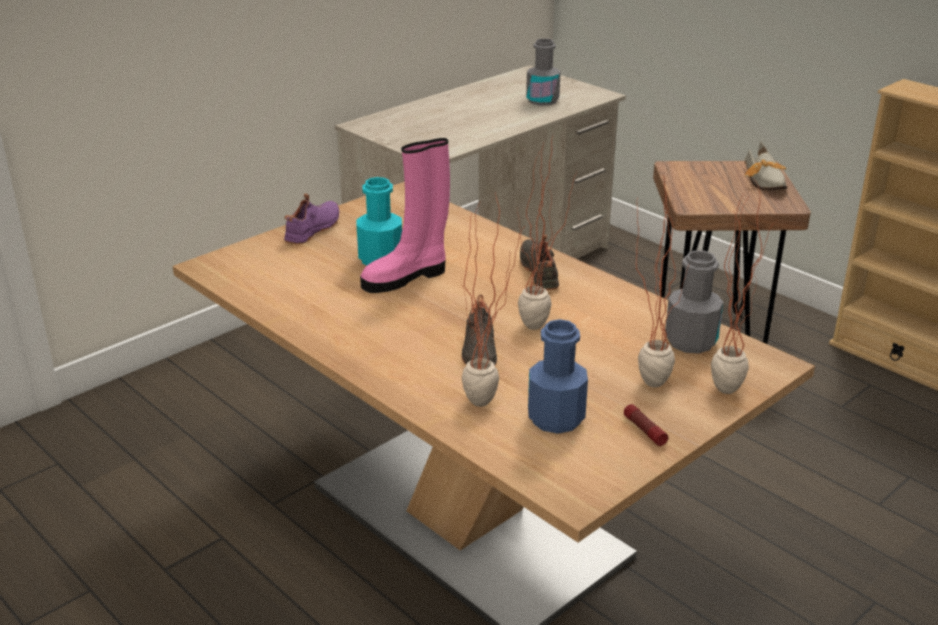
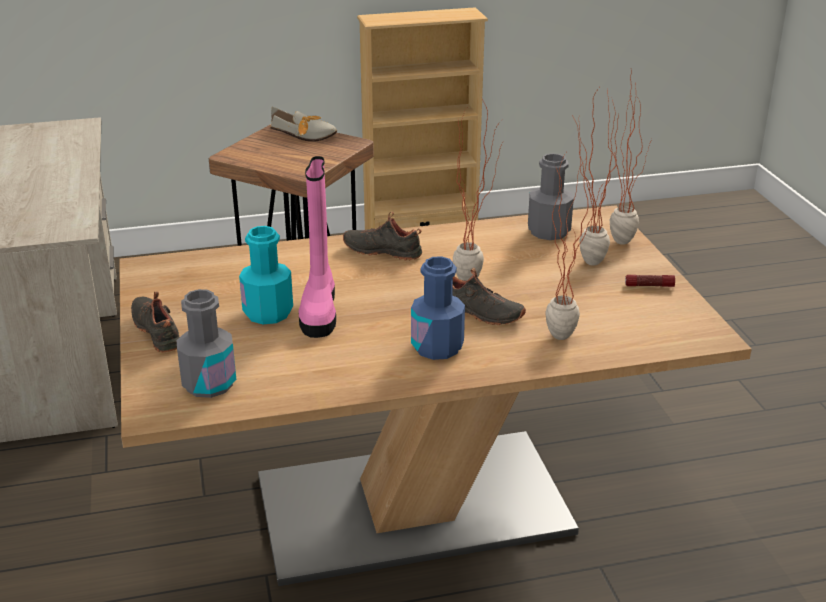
camera: 60 degrees left, 0 degrees up
purple shoe [284,193,339,244] -> black shoe [131,291,180,352]
grey bottle [526,38,561,106] -> grey bottle moved to [177,289,236,398]
blue bottle [528,319,588,434] -> blue bottle moved to [411,256,465,360]

